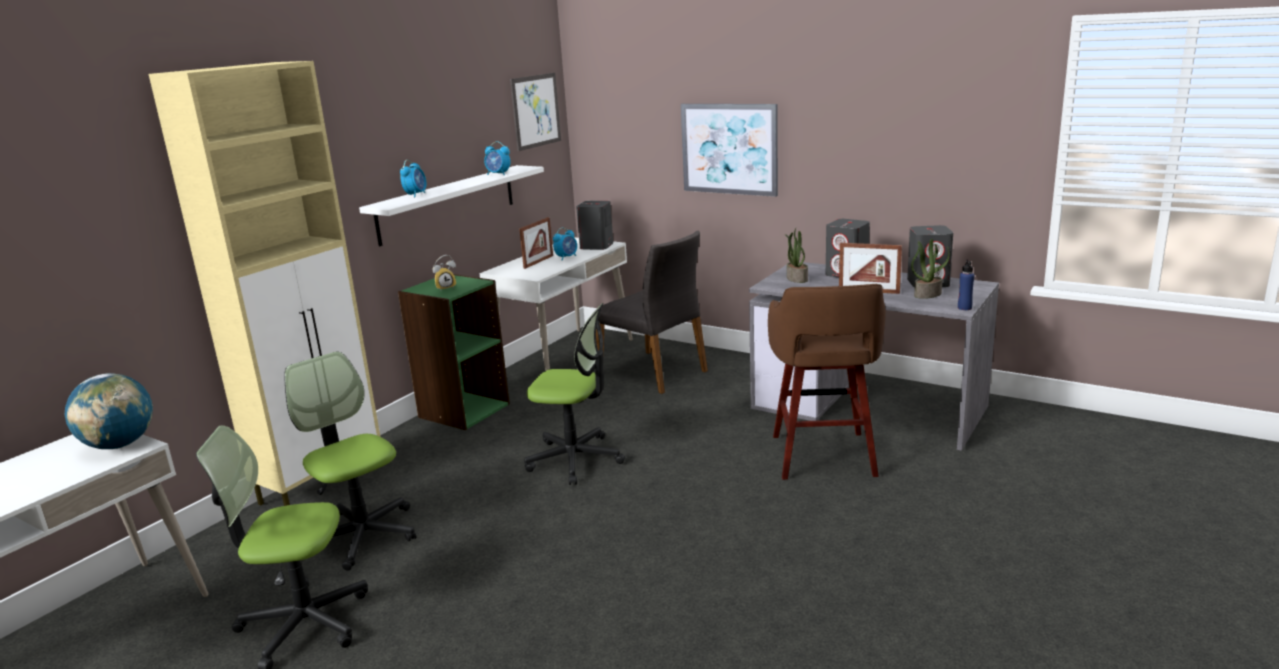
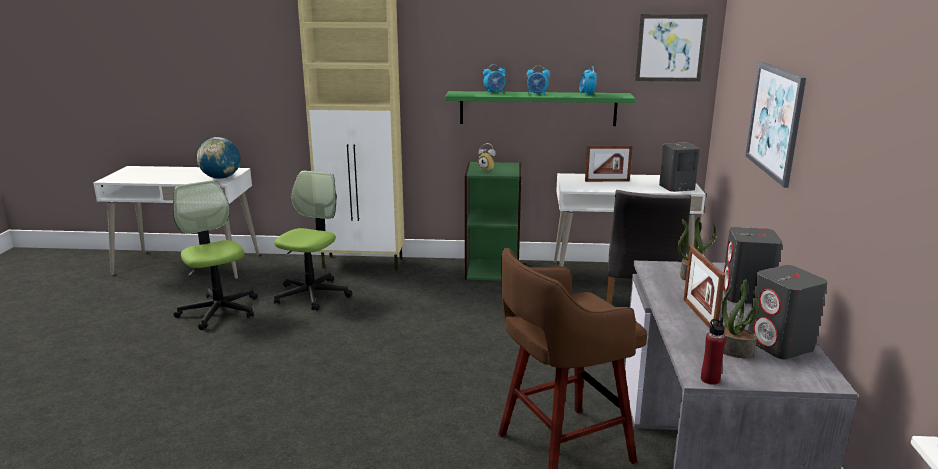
camera: 60 degrees right, 0 degrees up
white shelf [359,165,544,246] -> green shelf [445,91,635,126]
office chair [524,303,625,485] -> none
alarm clock [553,228,577,260] -> alarm clock moved to [527,65,550,95]
blue bottle [958,259,974,310] -> red bottle [701,317,726,385]

